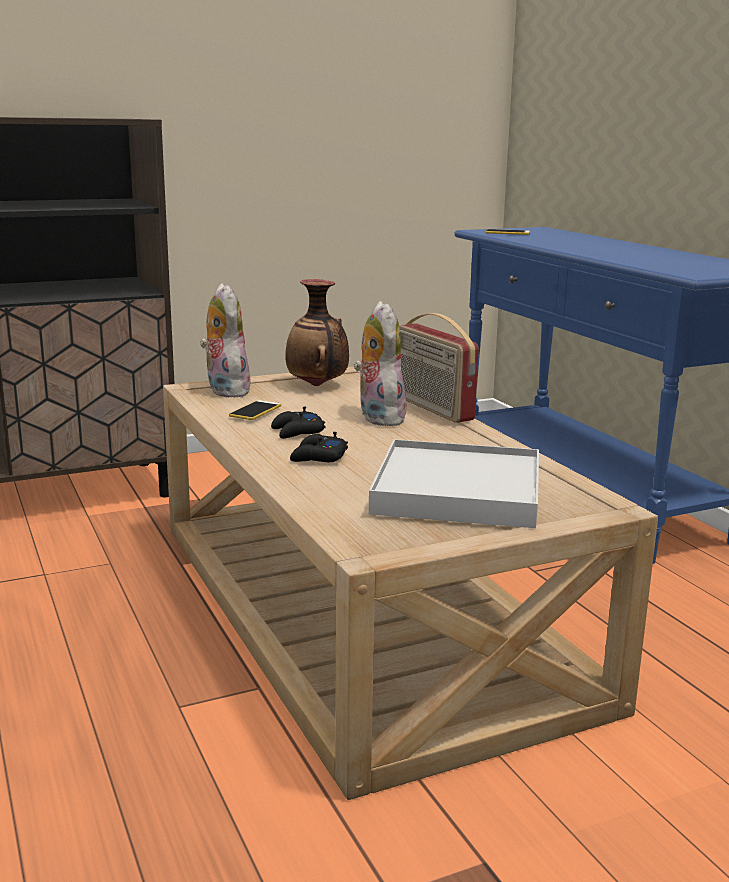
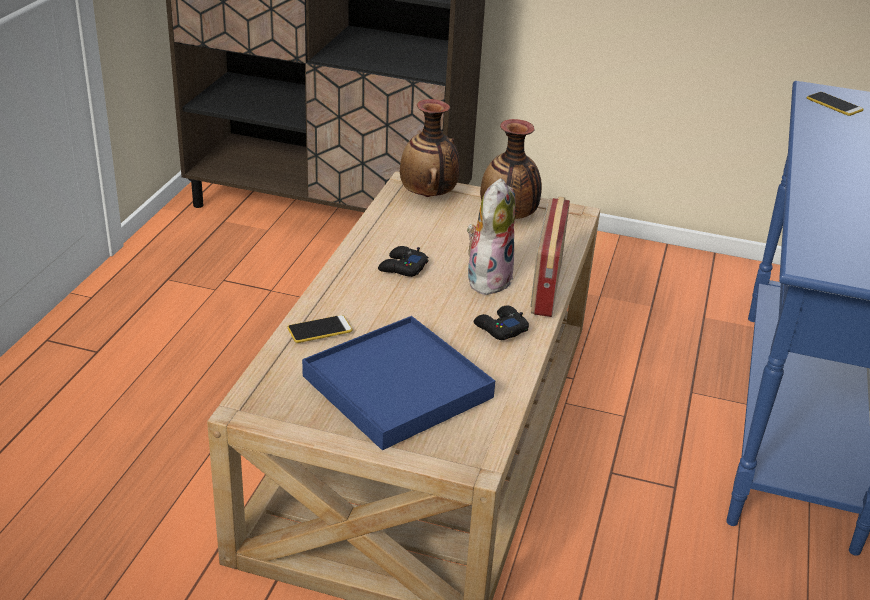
camera: 40 degrees right, 15 degrees up
plush toy [200,284,250,397] -> vase [400,99,460,197]
phone [229,400,281,420] -> phone moved to [287,315,352,343]
black game controller [290,432,348,462] -> black game controller moved to [474,306,529,340]
white tray [369,439,539,528] -> blue tray [302,316,495,450]

